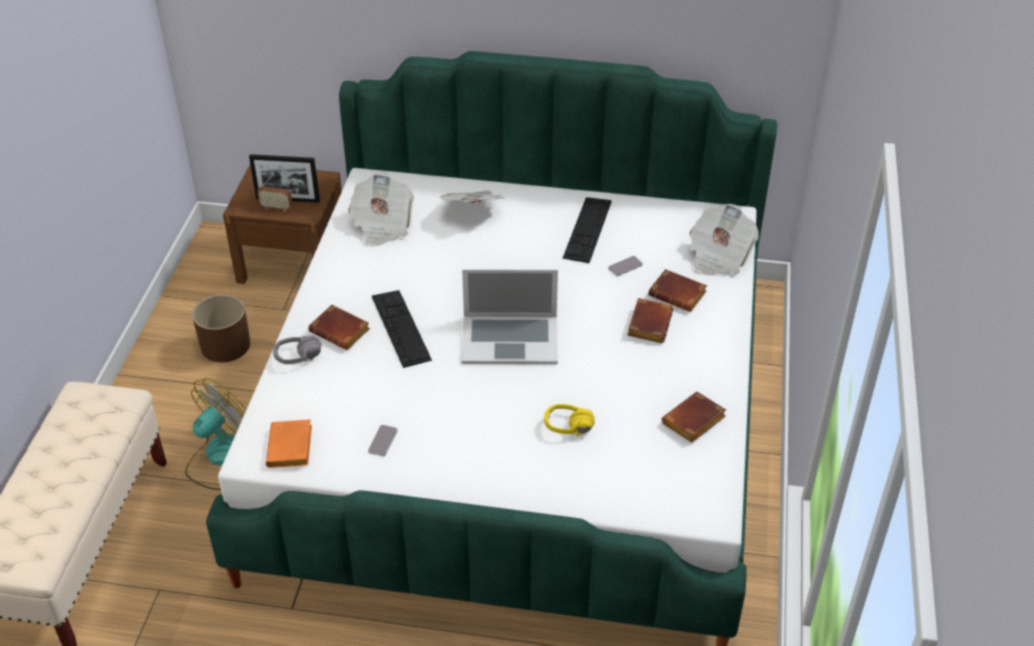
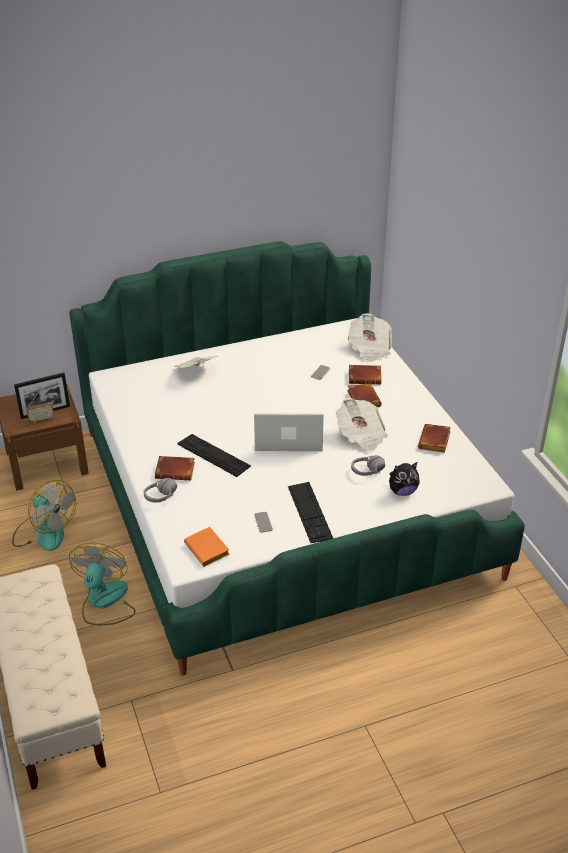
camera: 30 degrees left, 5 degrees down
brown planter [192,295,250,362] -> fan [12,480,76,551]
newspaper [348,173,414,247] -> newspaper moved to [336,397,388,453]
laptop [462,269,558,364] -> laptop turned 150 degrees counterclockwise [254,413,324,451]
yellow headphones [544,404,595,436] -> grey headphones [351,455,385,476]
keyboard [563,197,612,263] -> keyboard moved to [288,482,333,543]
none -> plush toy [389,462,420,496]

